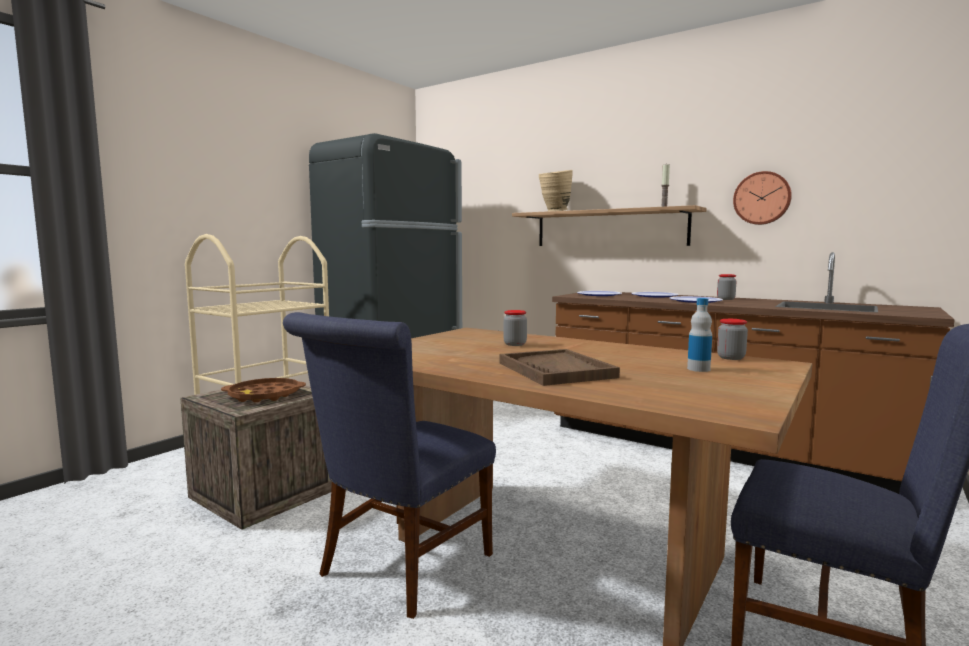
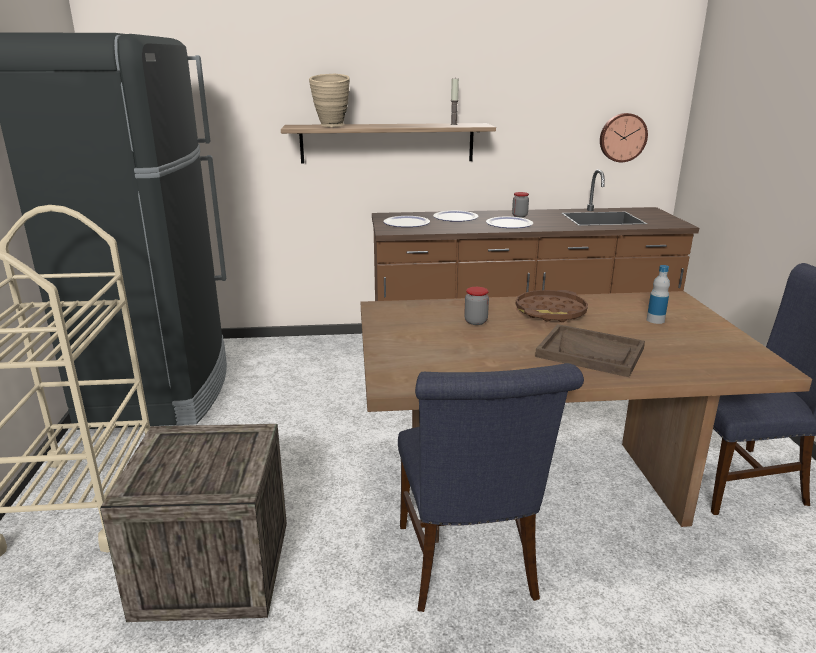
camera: 40 degrees left, 15 degrees up
brown tray [221,378,306,403] -> brown tray moved to [516,290,588,322]
jar [717,319,748,360] -> none
wall clock [733,171,792,225] -> wall clock moved to [600,113,648,162]

